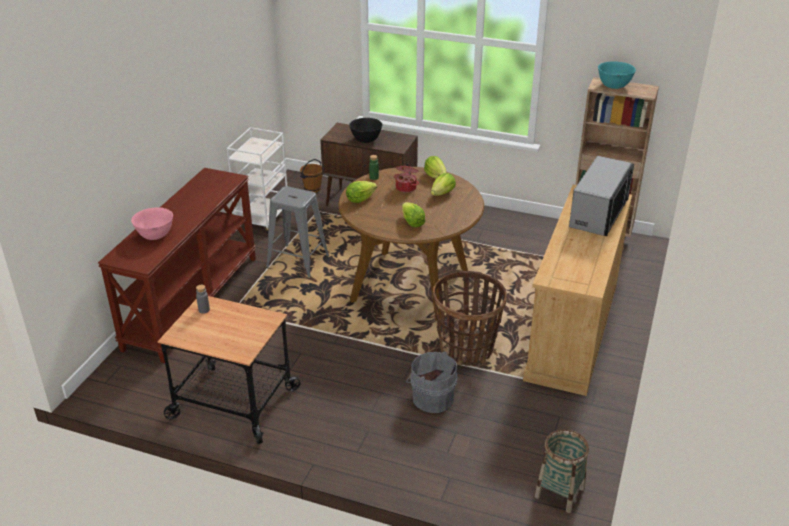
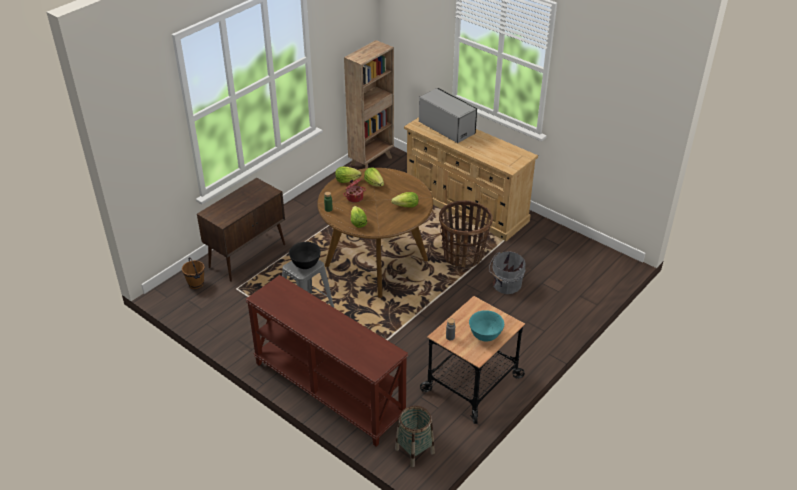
camera: 70 degrees left, 5 degrees up
pink bowl [131,208,173,240] -> none
white cart [227,127,287,234] -> none
black bowl [349,118,383,143] -> black bowl moved to [289,242,321,269]
basket [535,429,589,513] -> basket moved to [395,406,435,467]
turquoise bowl [598,61,636,89] -> turquoise bowl moved to [469,310,504,342]

